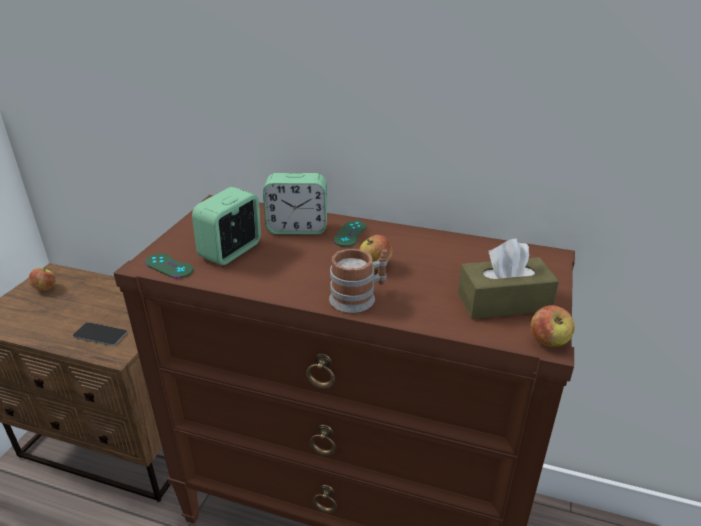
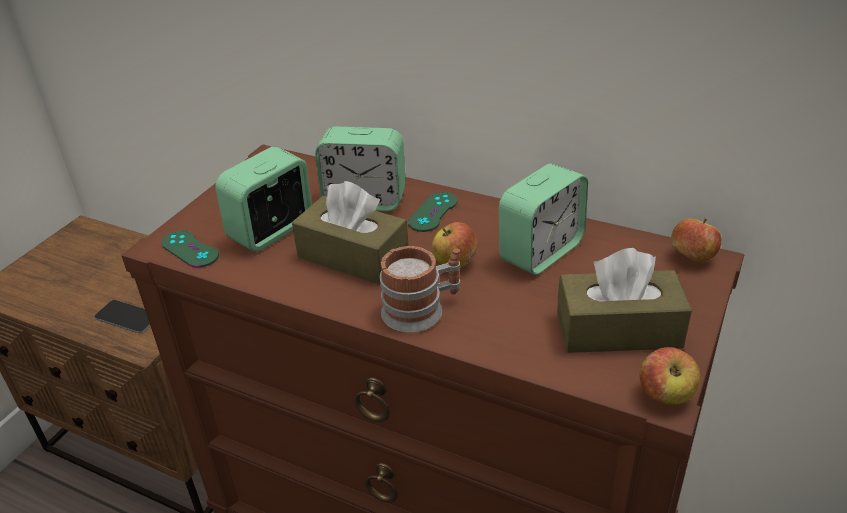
camera: 10 degrees right, 5 degrees up
apple [29,268,56,290] -> apple moved to [671,218,722,263]
none -> brown tissue box [292,181,409,285]
none -> alarm clock [499,163,588,275]

